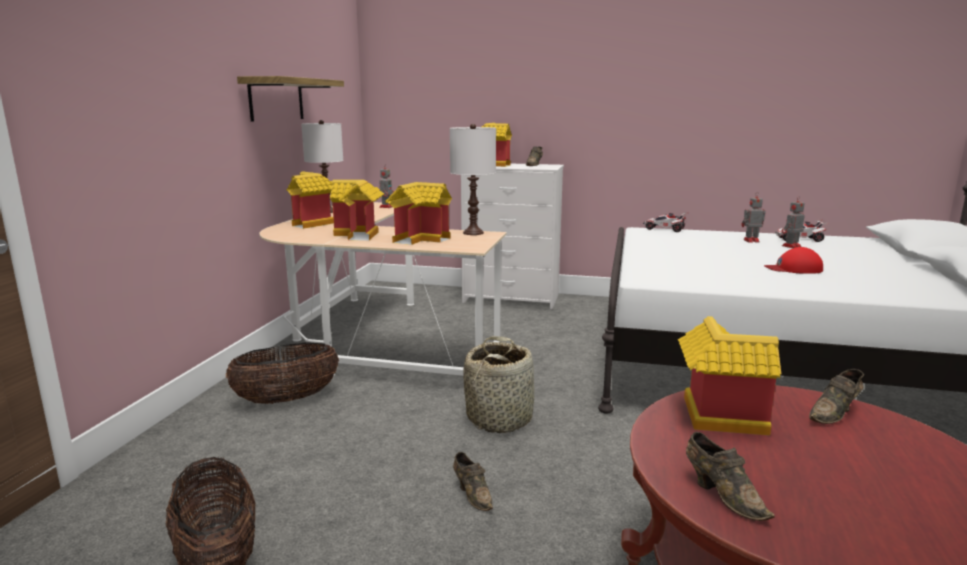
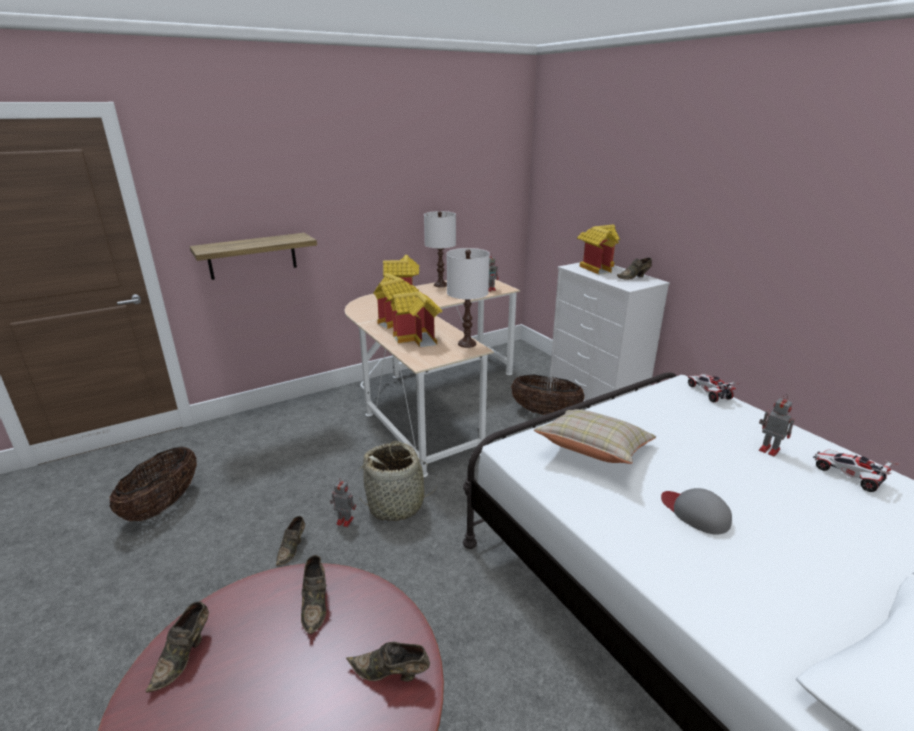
camera: 45 degrees right, 10 degrees up
basket [226,342,339,404] -> basket moved to [511,374,584,415]
shelf [237,76,344,122] -> shelf moved to [190,233,317,280]
toy house [678,316,781,436] -> brown shoe [301,555,327,635]
red cap [764,247,823,274] -> grey cap [661,488,732,535]
toy robot [782,197,805,248] -> toy robot moved to [330,478,356,527]
none -> beige pillow [534,409,656,464]

